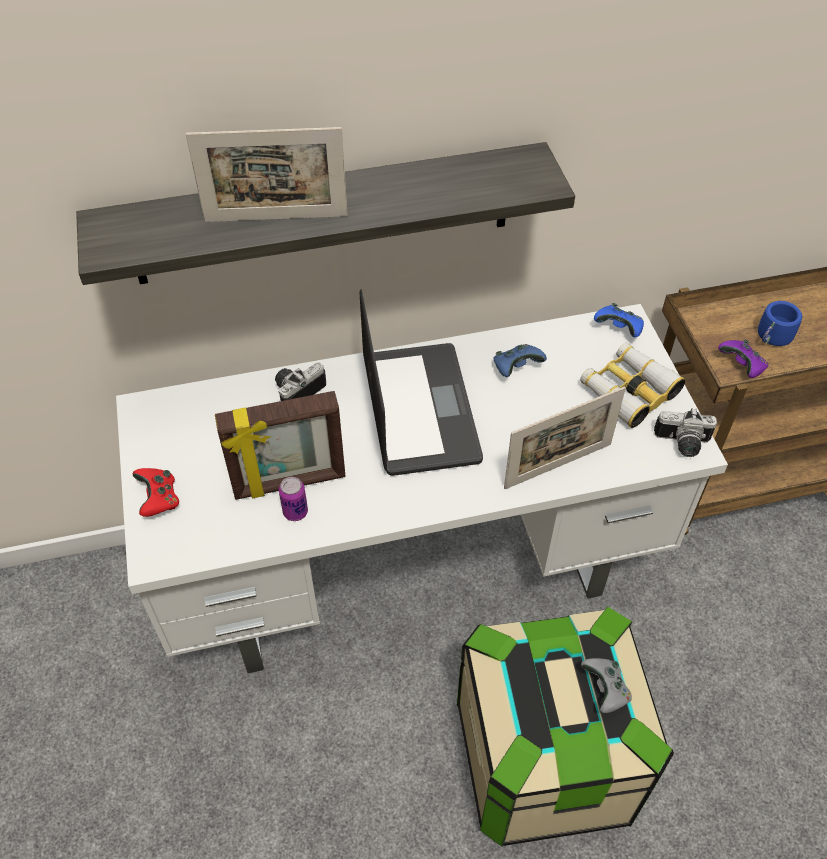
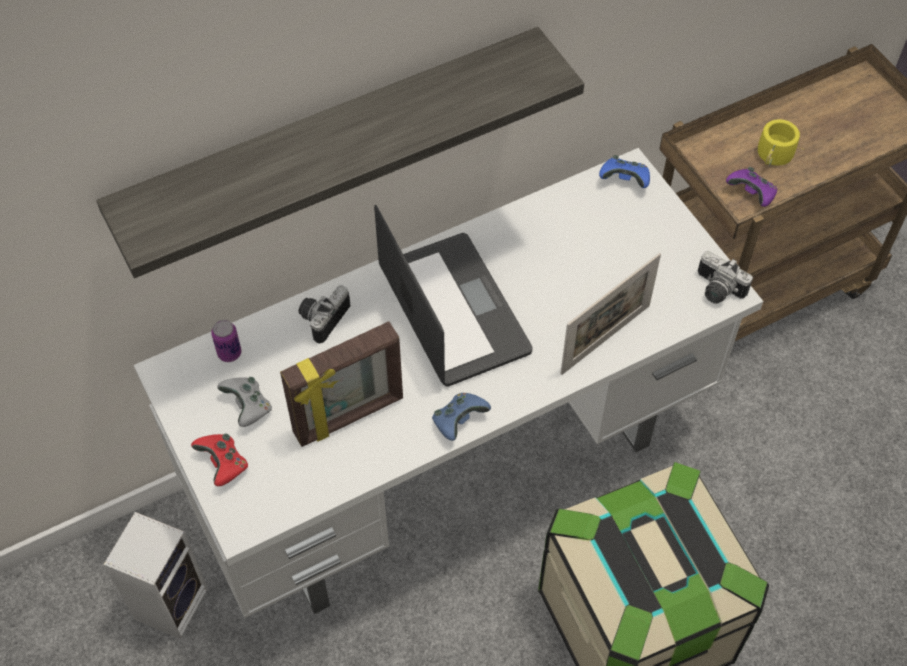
camera: 15 degrees left, 5 degrees up
picture frame [186,127,348,222] -> none
can [279,477,308,521] -> can moved to [211,320,241,362]
blue game controller [493,344,547,377] -> blue game controller moved to [432,393,491,441]
binoculars [580,343,685,428] -> none
grey game controller [581,658,632,713] -> grey game controller moved to [217,377,272,427]
camera [654,408,717,457] -> camera turned 45 degrees clockwise [698,251,753,304]
blue mug [758,301,805,346] -> yellow mug [758,119,804,166]
none -> speaker [103,512,208,639]

